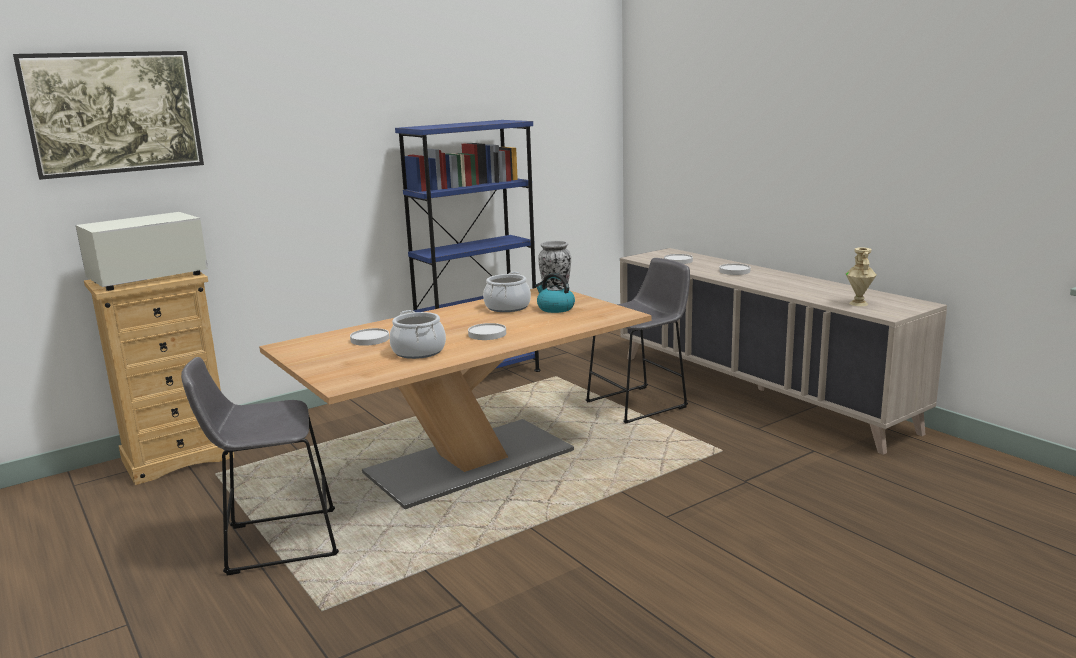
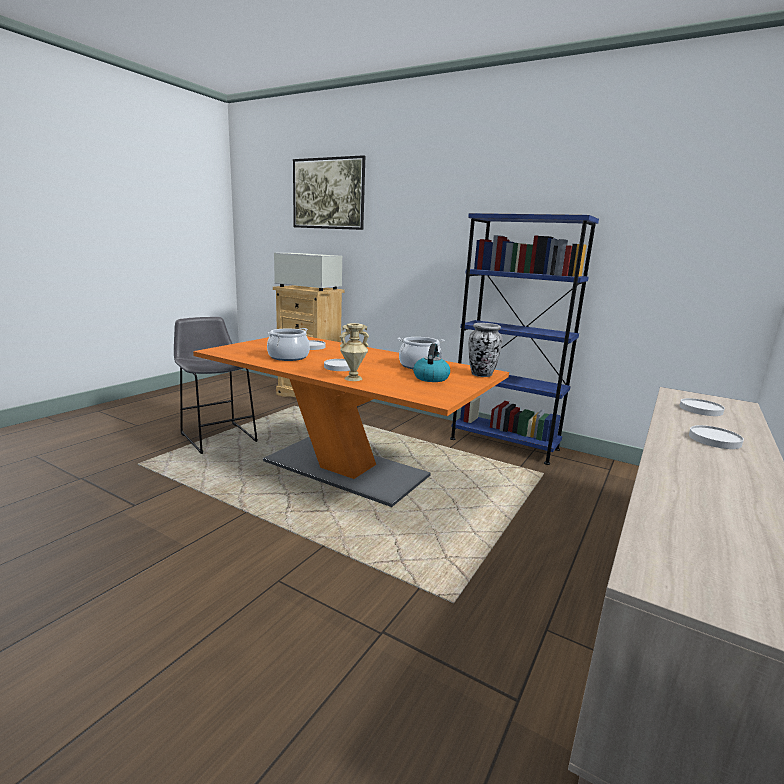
camera: 65 degrees right, 0 degrees up
beige dining table [259,288,651,509] -> orange dining table [193,336,509,507]
grey stool [586,258,690,423] -> none
beige vase [846,247,877,306] -> beige vase moved to [340,323,369,381]

